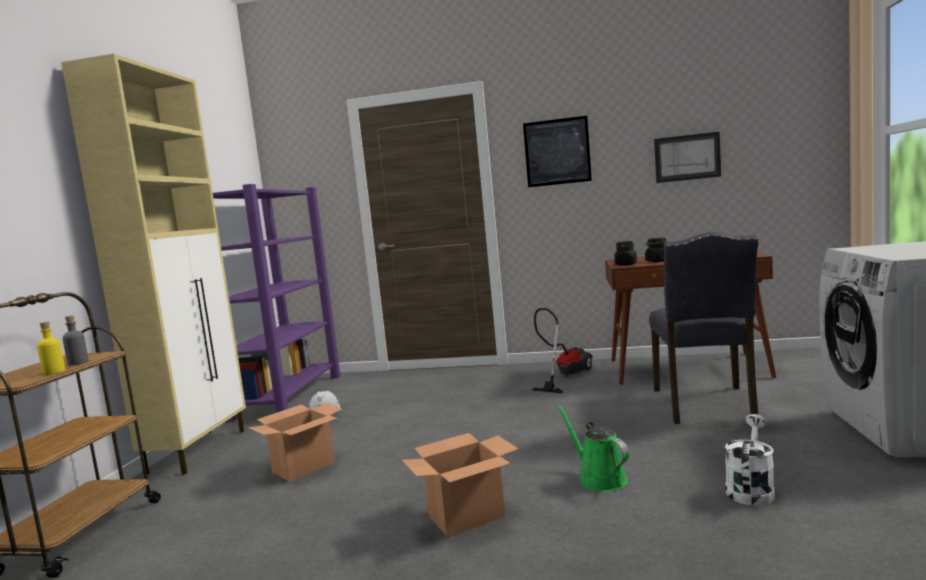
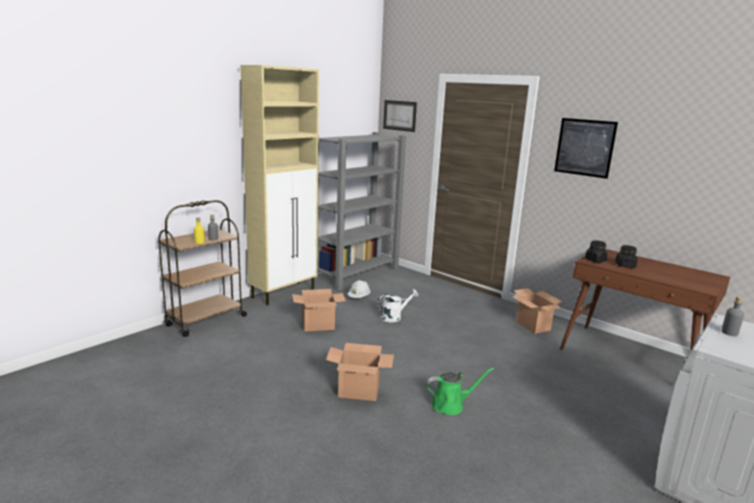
camera: 30 degrees right, 10 degrees up
purple bookcase [213,184,340,422] -> grey bookcase [310,132,406,290]
vacuum cleaner [532,308,593,393] -> cardboard box [512,288,563,334]
green watering can [557,405,629,492] -> green watering can turned 75 degrees clockwise [426,368,494,415]
grey chair [649,232,758,424] -> none
picture [654,132,721,183] -> picture moved to [383,100,417,132]
white watering can [725,414,775,505] -> white watering can moved to [377,289,418,322]
none -> grey bottle [721,296,744,336]

